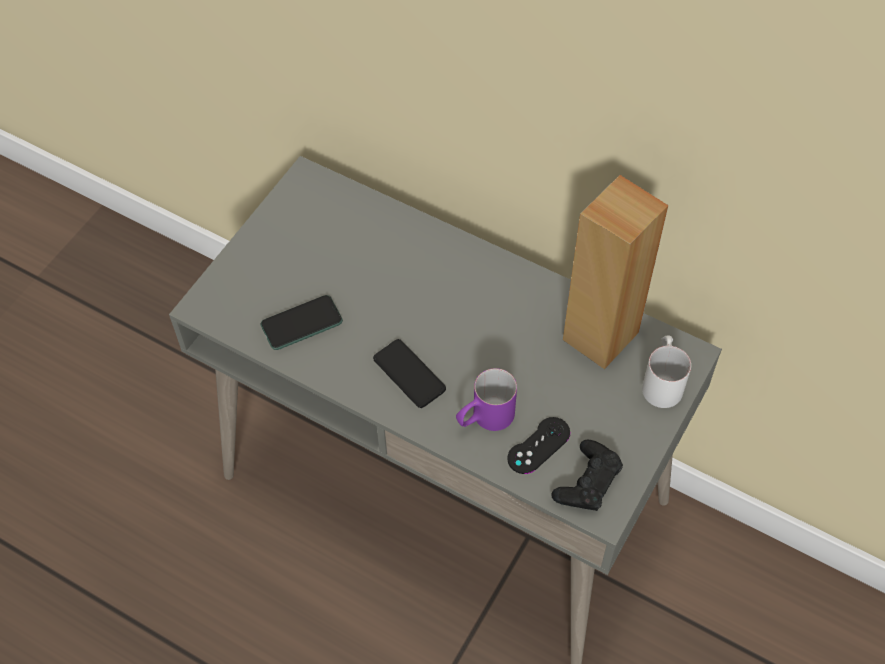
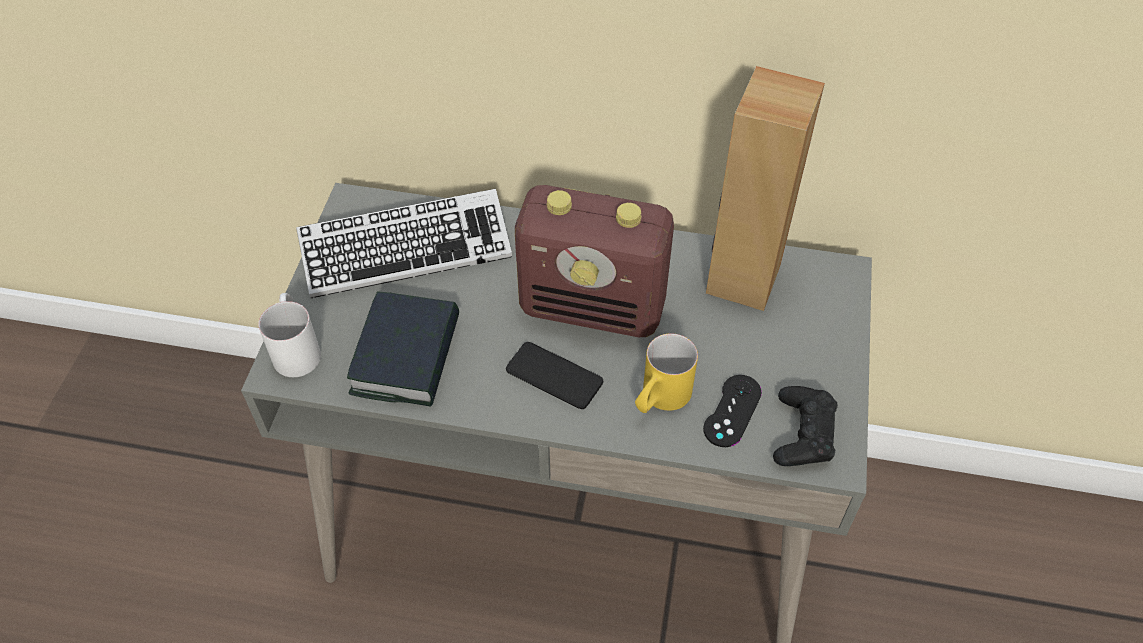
camera: 20 degrees left, 5 degrees down
phone [261,295,343,350] -> book [347,291,459,406]
purple mug [456,368,517,431] -> yellow mug [635,333,698,413]
white mug [642,336,691,408] -> white mug moved to [258,293,321,377]
none -> keyboard [296,189,512,298]
none -> radio [515,185,674,337]

